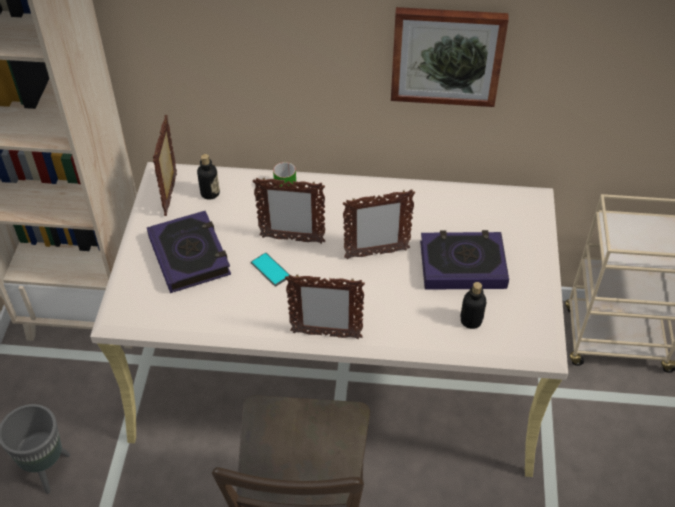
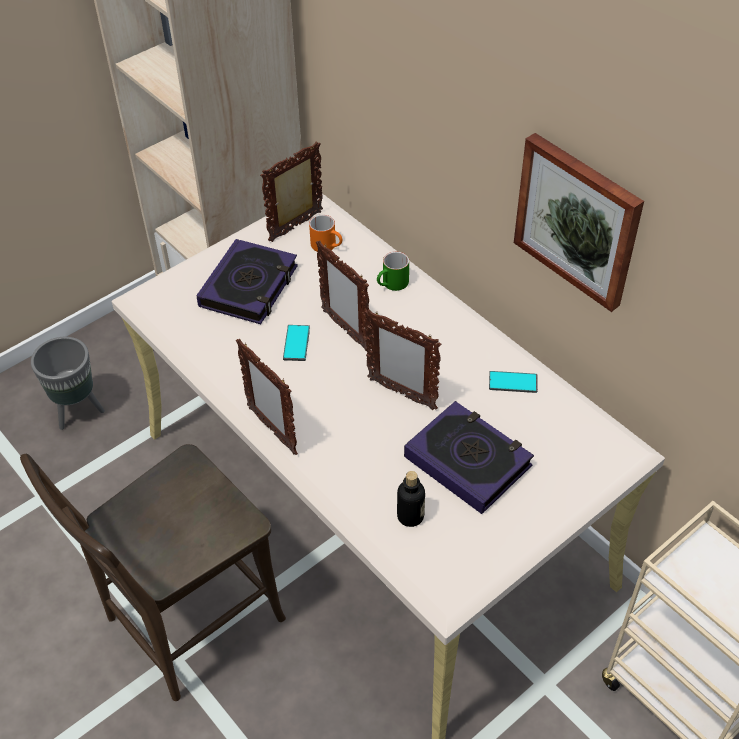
camera: 45 degrees right, 0 degrees up
bottle [197,154,220,200] -> orange mug [309,215,342,252]
none -> phone [489,371,538,393]

